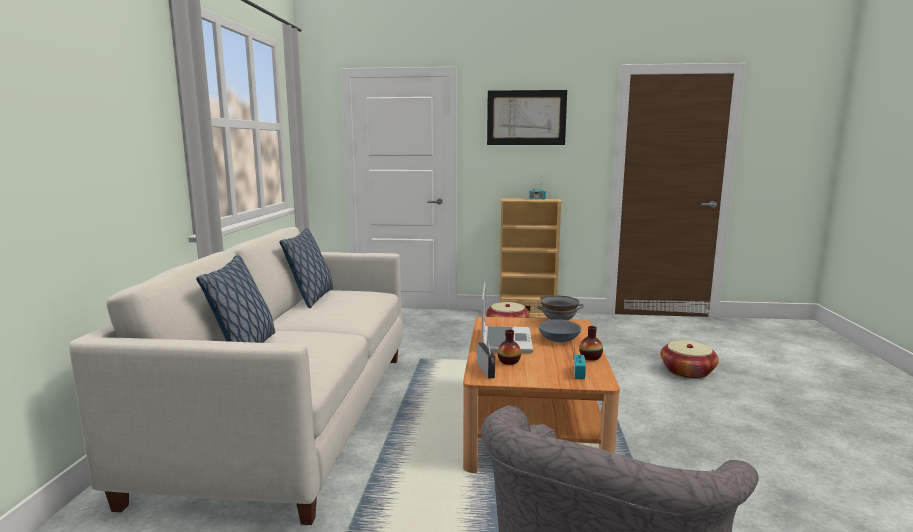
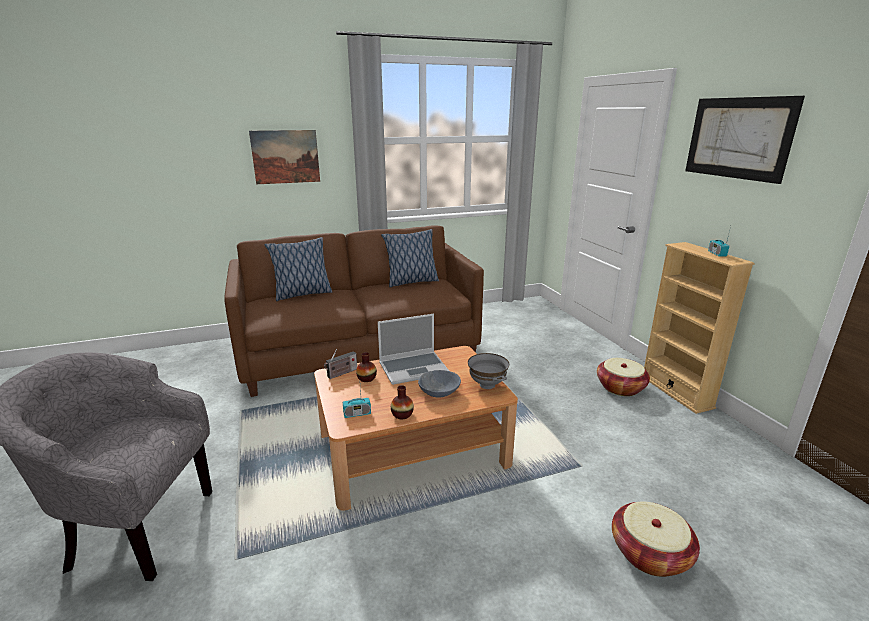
camera: 65 degrees right, 10 degrees up
white sofa [69,227,403,525] -> brown sofa [224,225,484,397]
none -> picture [249,130,320,184]

